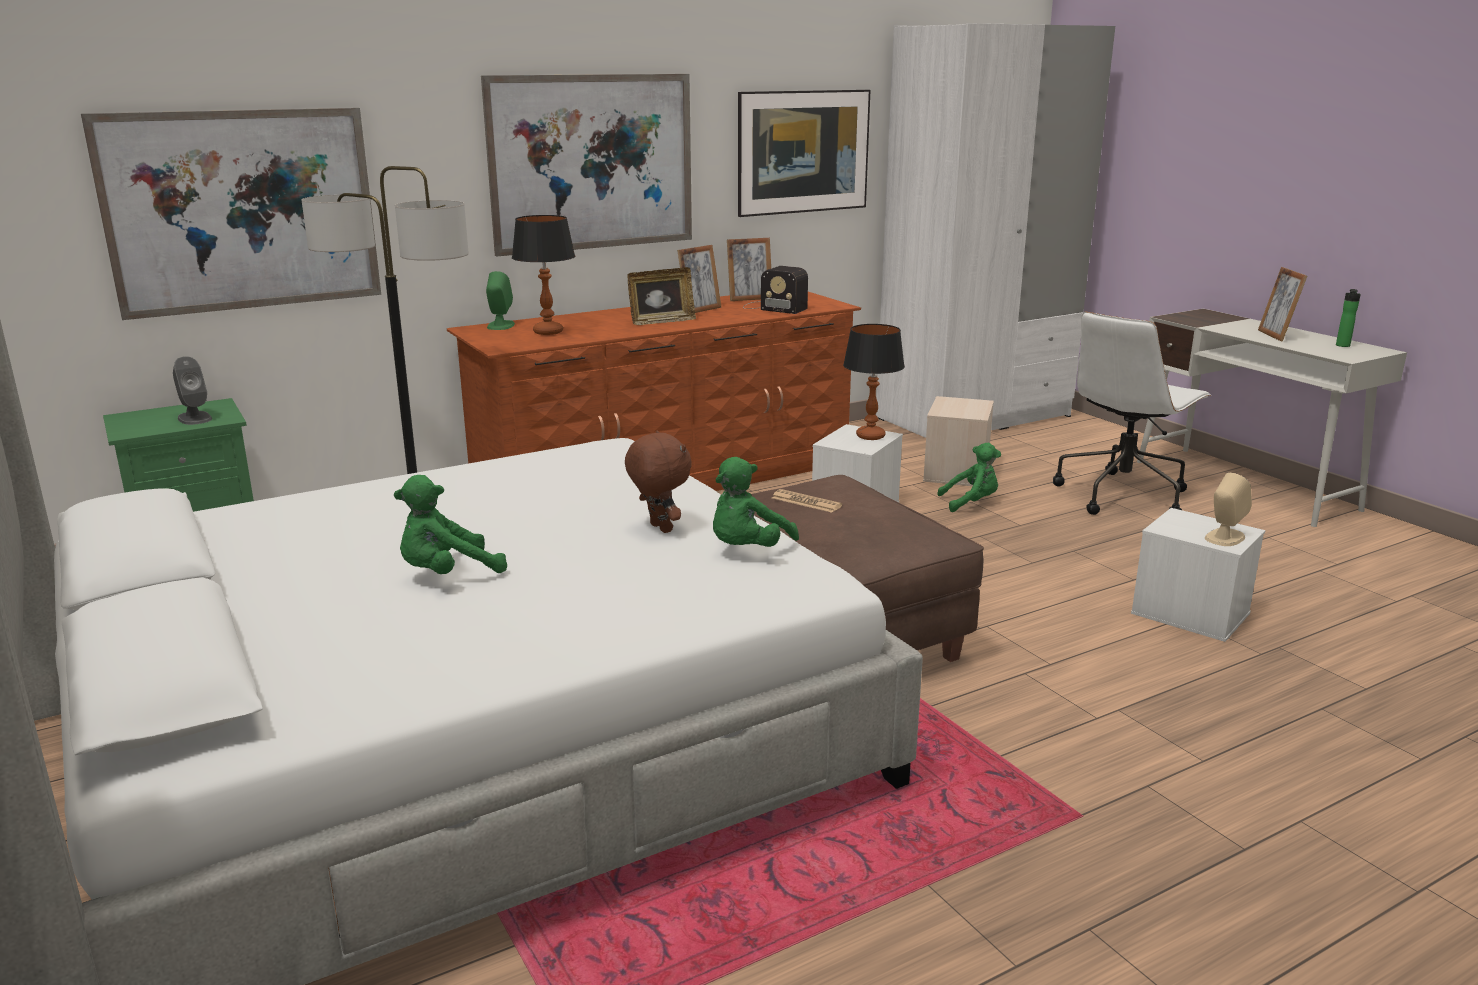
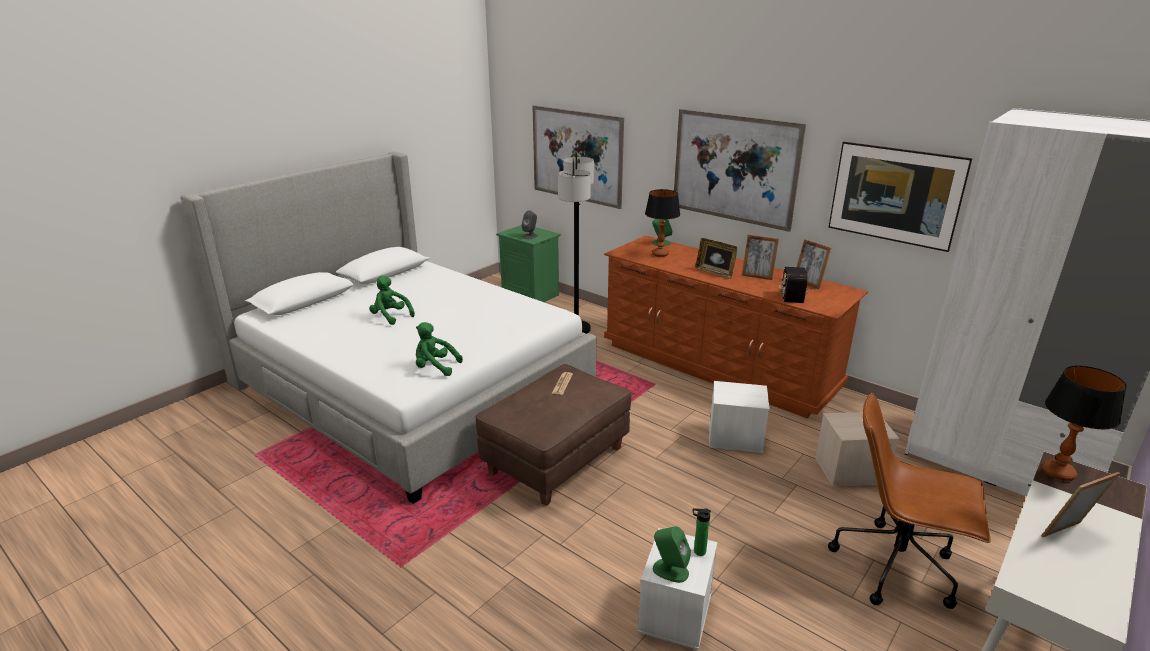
camera: 70 degrees right, 5 degrees up
brown plush toy [625,430,692,533] -> none
table lamp [843,324,905,440] -> table lamp moved to [1042,365,1126,481]
green plush toy [937,443,1001,512] -> none
white office chair [1053,312,1211,515] -> brown office chair [828,393,991,609]
beige speaker [1205,473,1252,546] -> green speaker [653,526,691,583]
bottle [1336,289,1361,347] -> bottle moved to [693,508,711,556]

